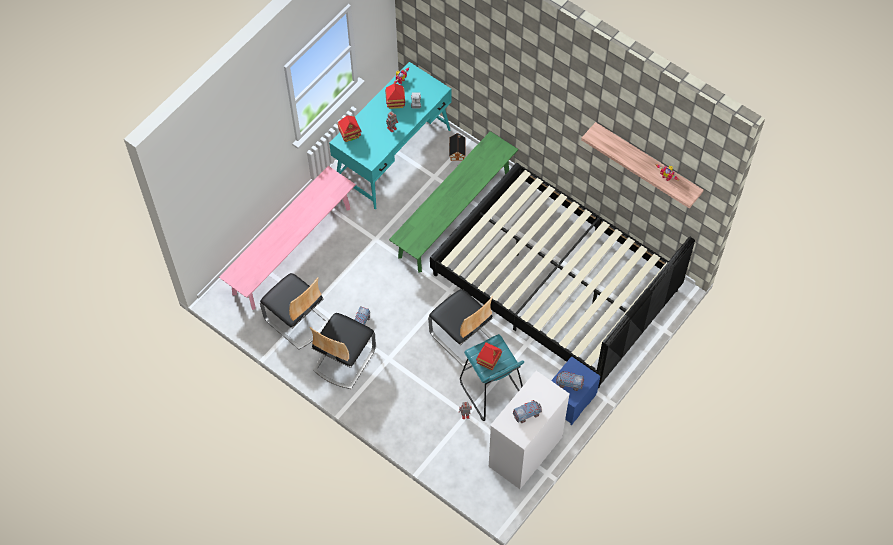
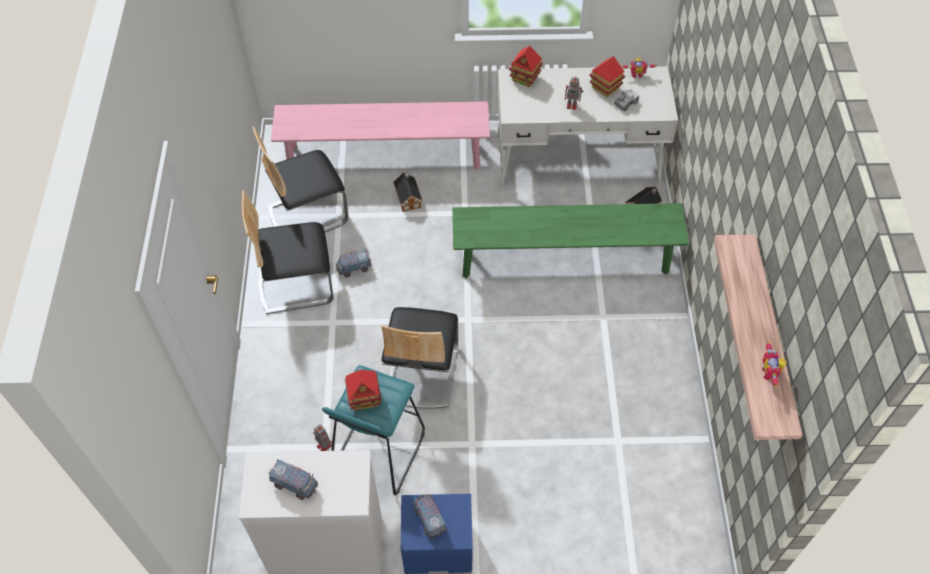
camera: 50 degrees right, 5 degrees down
chair [260,273,329,350] -> chair turned 60 degrees clockwise [253,126,349,232]
turquoise desk [329,62,451,209] -> white desk [496,66,678,189]
black bed [430,163,695,388] -> none
none -> toy house [393,173,422,212]

